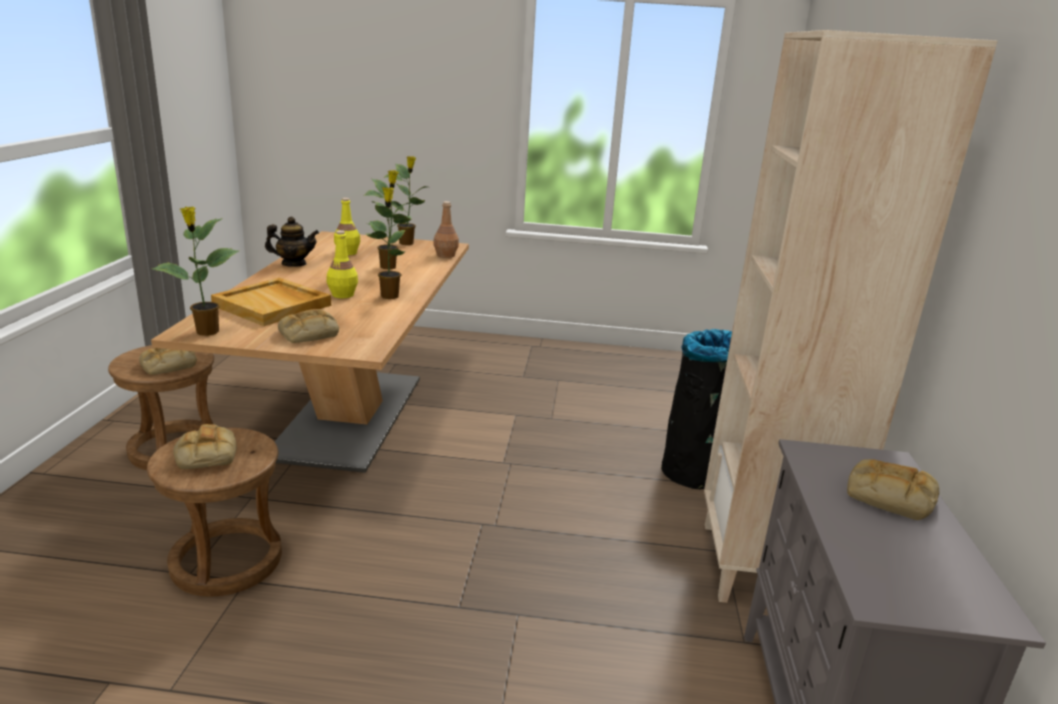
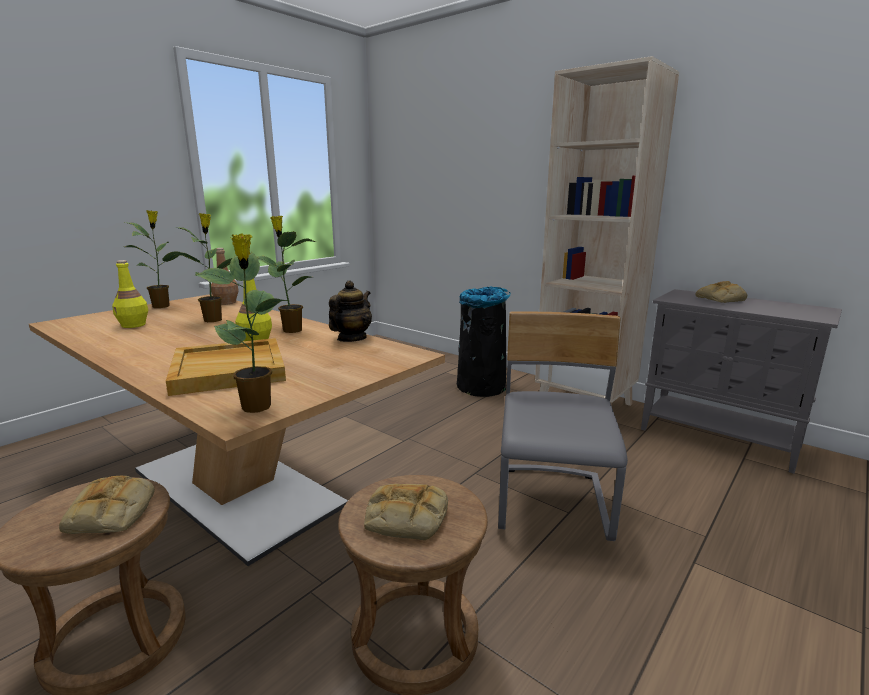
camera: 55 degrees left, 5 degrees down
teapot [265,216,319,267] -> teapot moved to [329,280,372,342]
bread [278,309,339,343] -> none
none -> grey chair [498,312,628,541]

